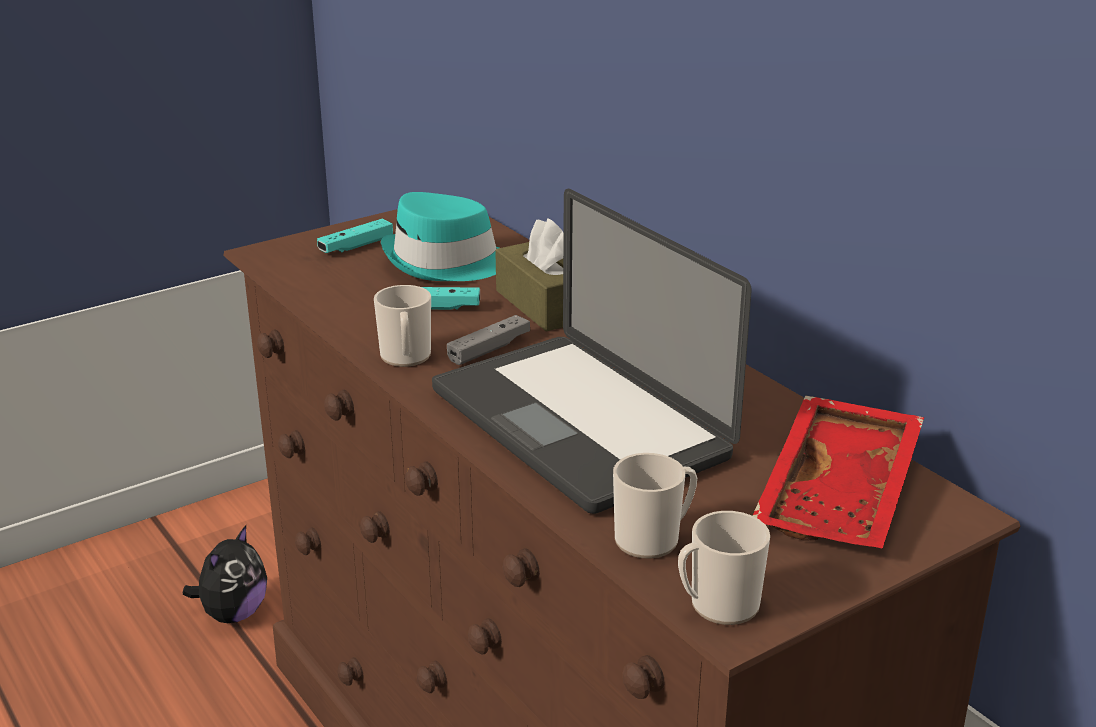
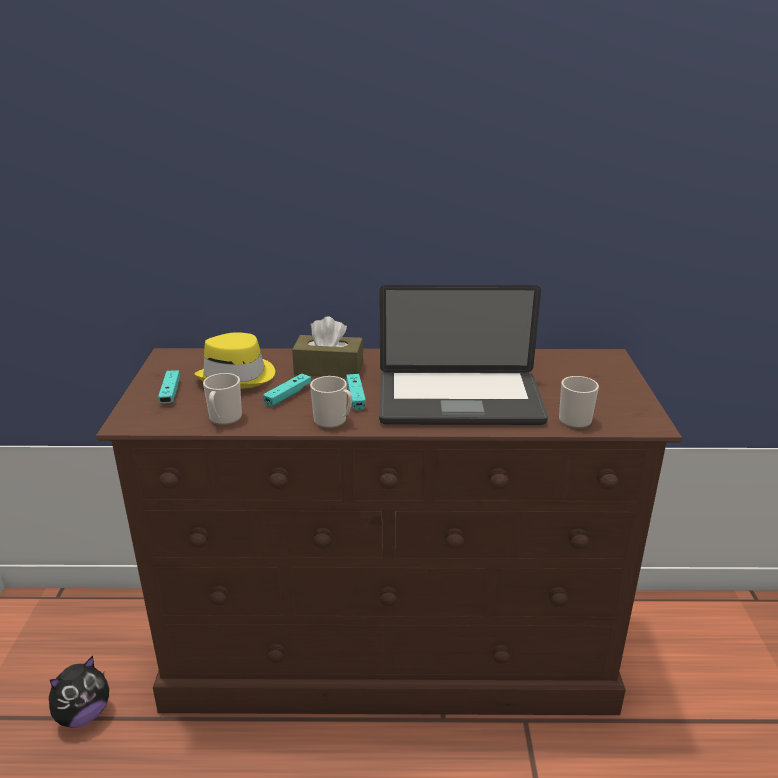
camera: 55 degrees left, 0 degrees up
plush toy [183,525,267,623] -> plush toy turned 75 degrees clockwise [49,656,109,728]
turquoise hat [381,192,499,281] -> yellow hat [194,332,275,389]
grey game controller [447,315,530,365] -> turquoise game controller [346,374,366,410]
mug [678,511,770,625] -> mug moved to [203,373,242,425]
red tray [753,395,924,549] -> none

